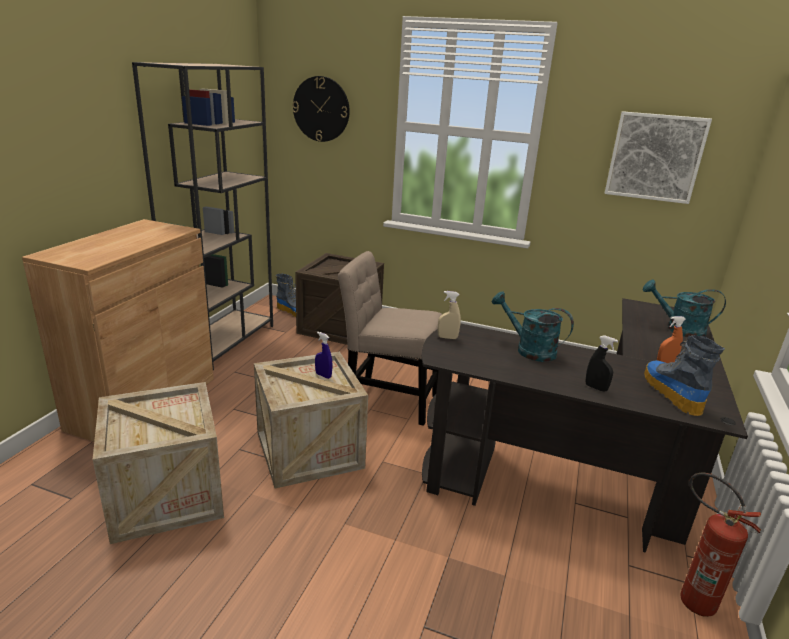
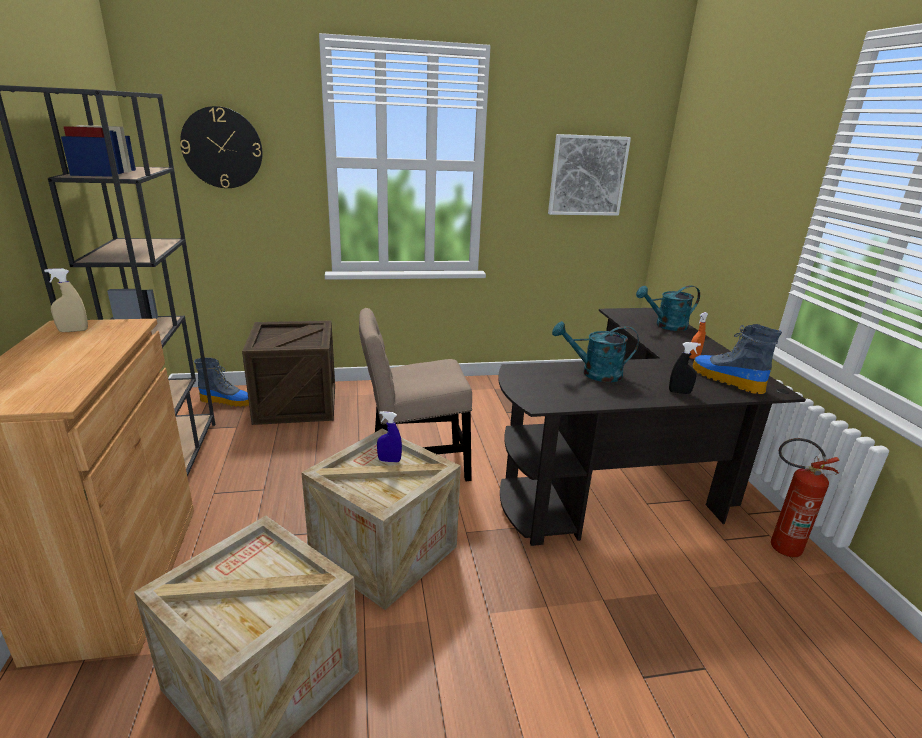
camera: 30 degrees left, 0 degrees up
beige spray bottle [438,291,461,339] -> beige spray bottle moved to [44,268,88,332]

